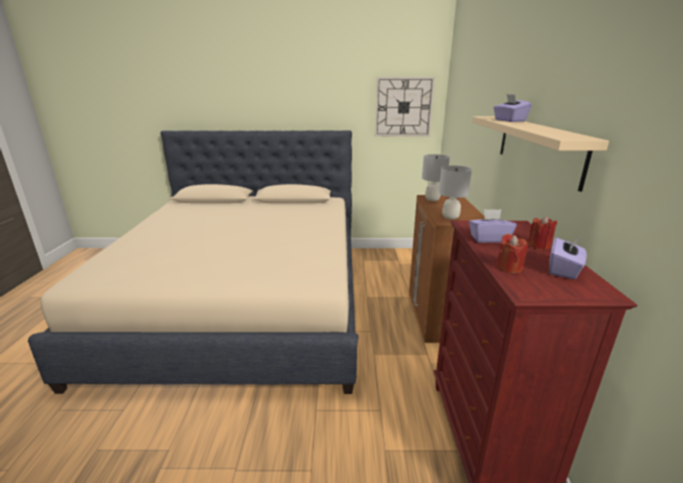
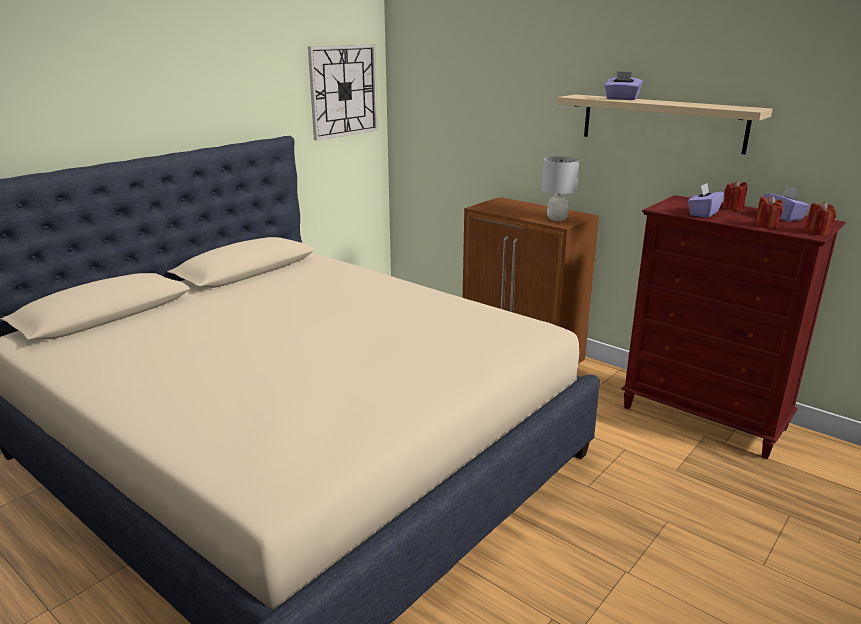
camera: 50 degrees left, 0 degrees up
grey table lamp [422,154,450,201] -> none
none -> red candle [804,201,836,236]

